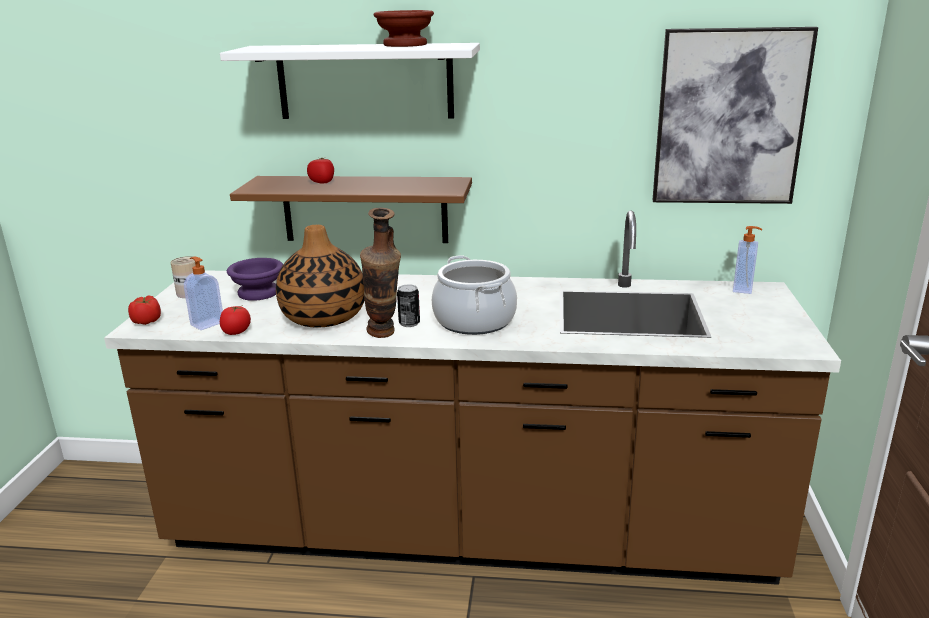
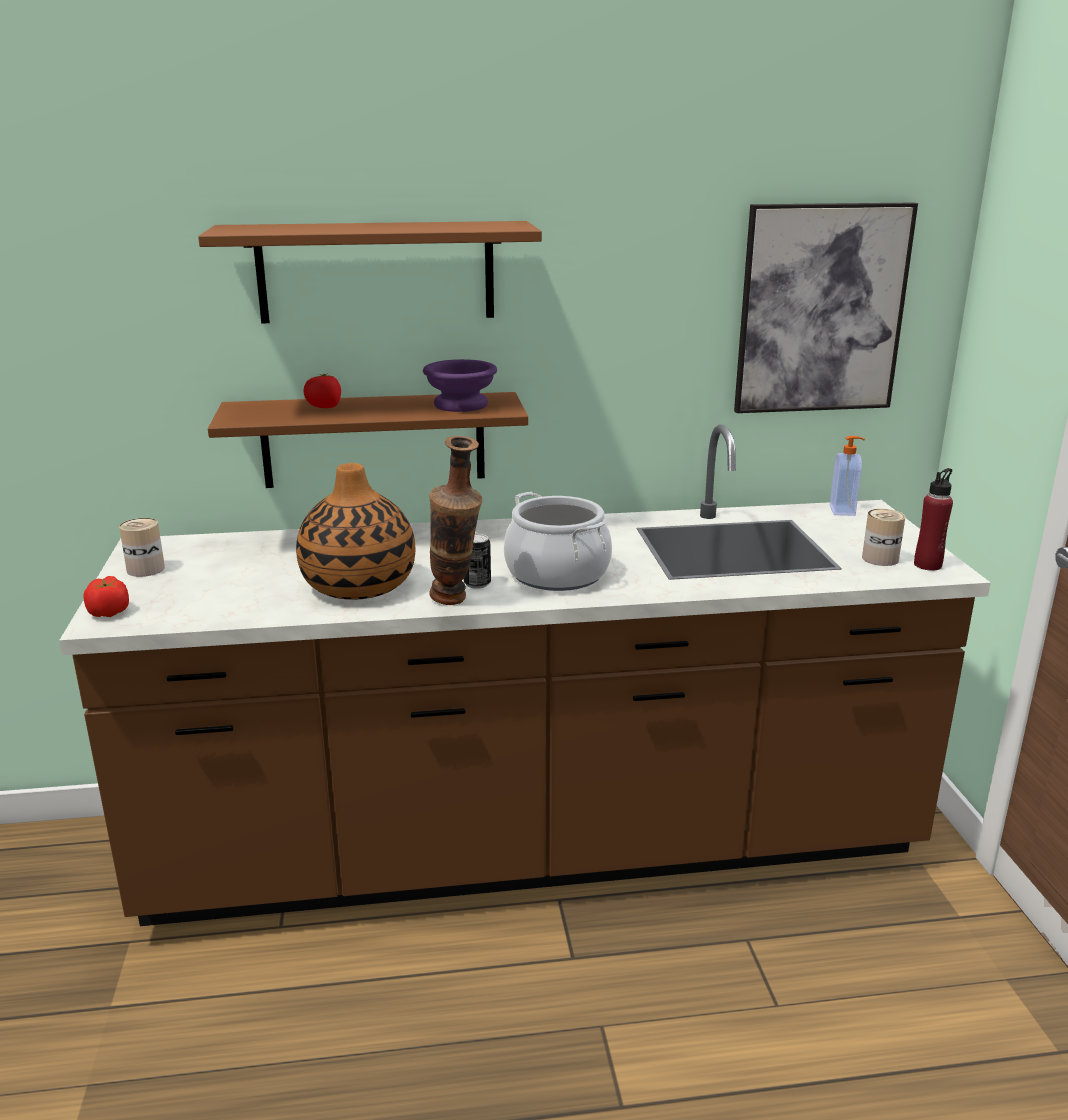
camera: 15 degrees left, 0 degrees up
soap dispenser [184,256,223,330] -> none
white shelf [220,43,480,119] -> brown shelf [198,221,542,324]
tomato [220,305,251,335] -> none
purple bowl [227,258,283,301] -> purple bowl moved to [423,359,497,412]
brown bowl [373,10,434,47] -> none
none -> can [862,509,905,566]
none -> red bottle [914,468,953,571]

